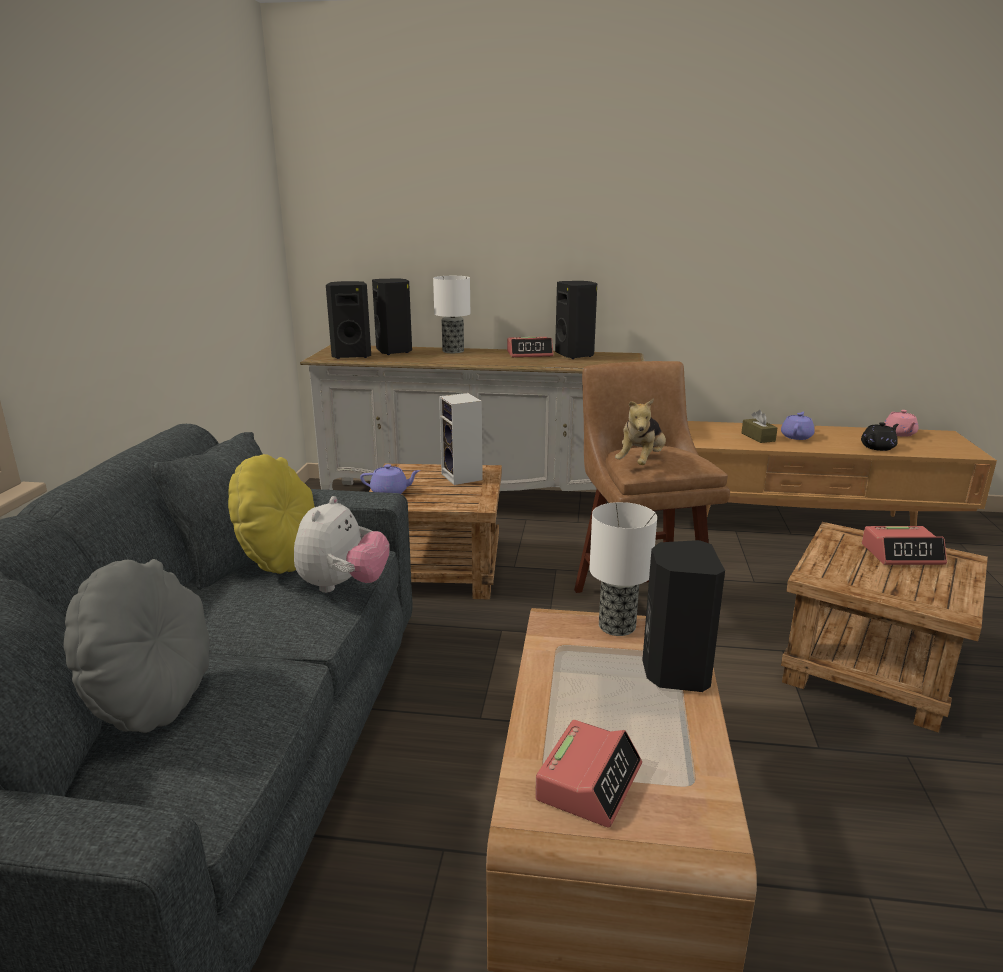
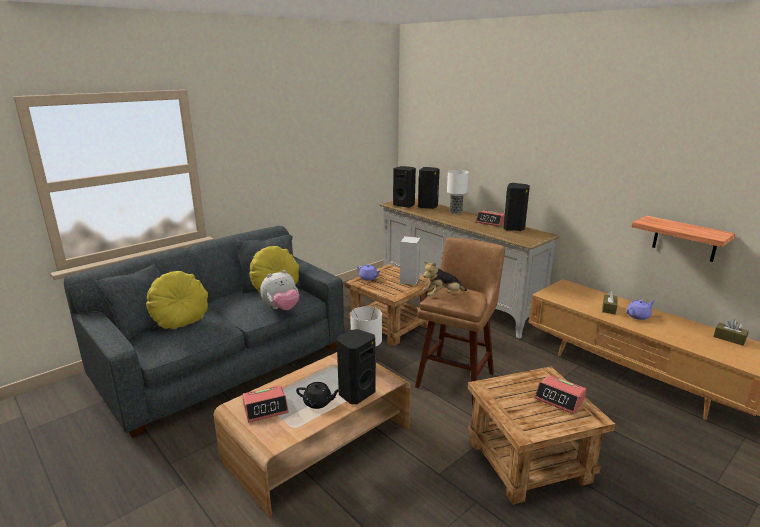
camera: 40 degrees right, 0 degrees up
grey pillow [64,559,210,733] -> yellow pillow [146,271,208,329]
black teapot [861,422,899,451] -> black teapot moved to [296,382,341,409]
pink teapot [884,410,918,437] -> brown tissue box [713,319,749,346]
none -> shelf [632,216,735,262]

